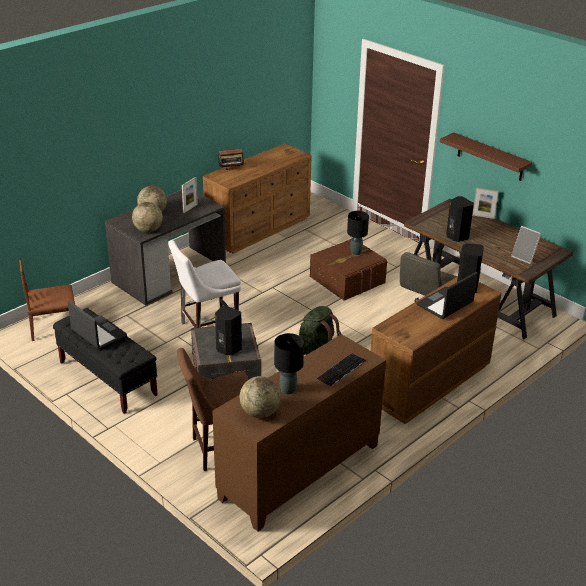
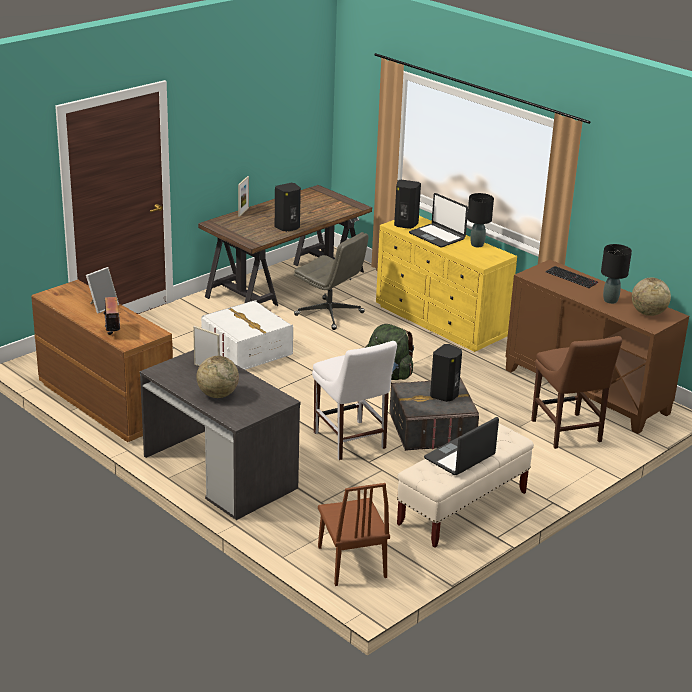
camera: 90 degrees left, 5 degrees down
black bench [53,308,158,414] -> beige bench [397,424,534,548]
globe [132,202,163,232] -> none
brown storage box [310,238,387,301] -> white storage box [201,300,293,370]
black table lamp [347,211,369,256] -> black table lamp moved to [467,193,494,247]
brown dresser [371,276,501,424] -> yellow dresser [376,216,517,352]
brown shelf [440,132,532,181] -> none
picture frame [511,226,542,264] -> picture frame moved to [86,267,119,313]

